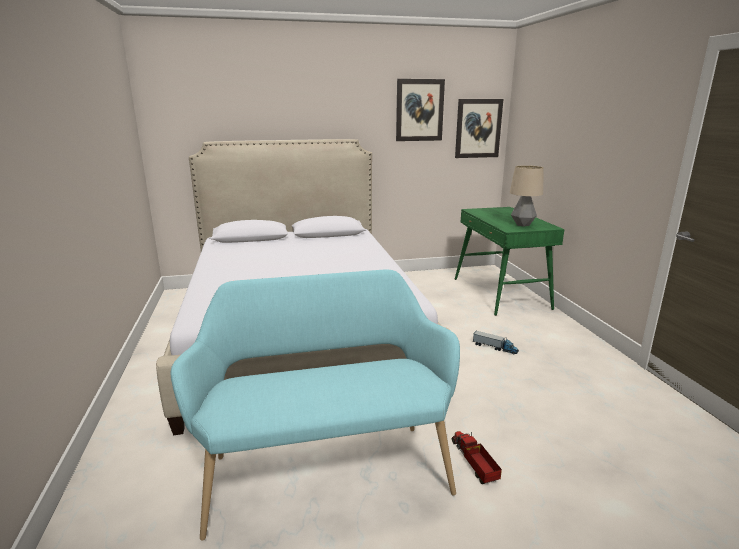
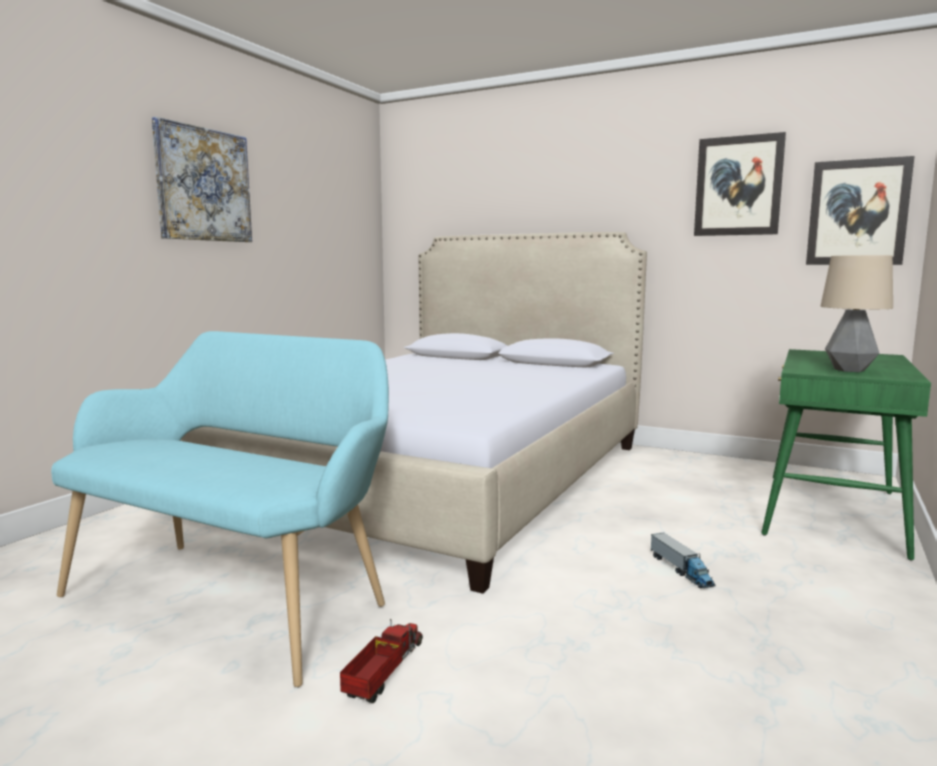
camera: 40 degrees right, 10 degrees down
none -> picture [152,117,252,242]

